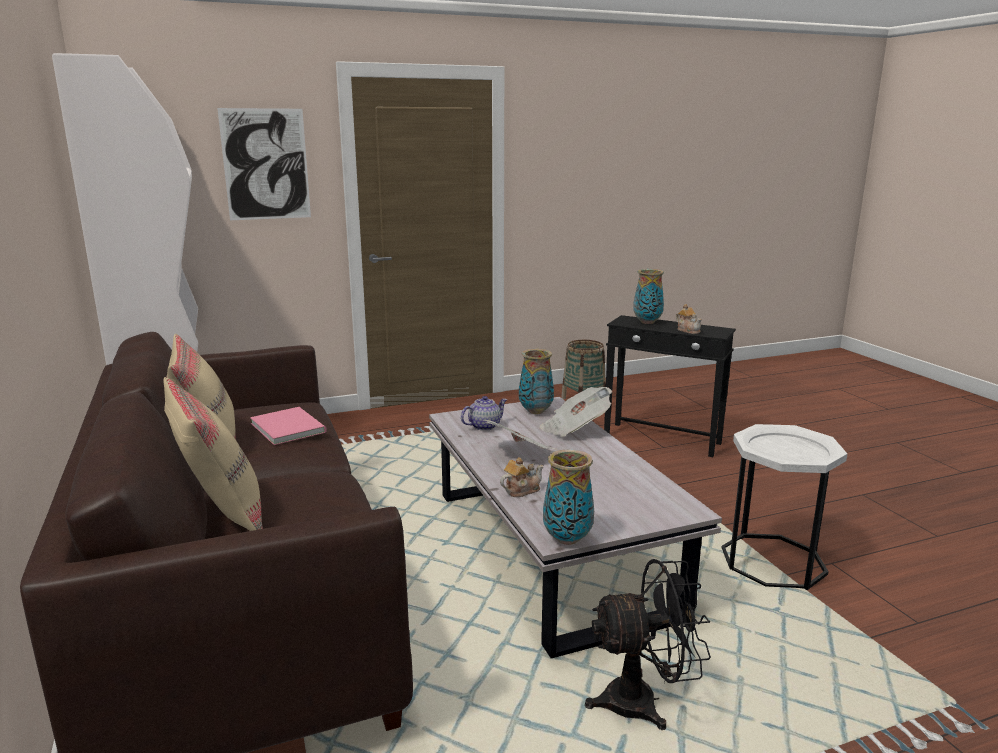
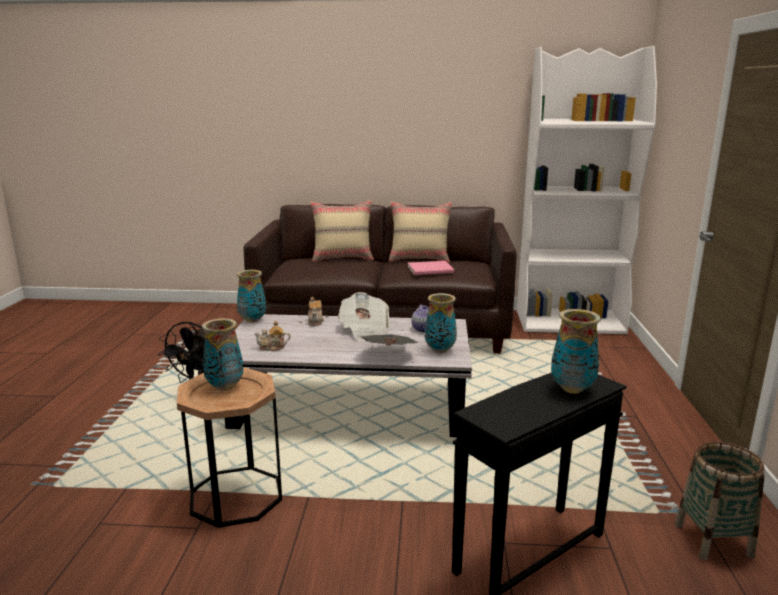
camera: 115 degrees right, 0 degrees up
picture [217,108,311,220] -> none
teapot [676,304,702,334] -> teapot moved to [254,321,290,351]
white side table [721,424,847,590] -> brown side table [177,367,282,528]
none -> vase [202,318,243,391]

